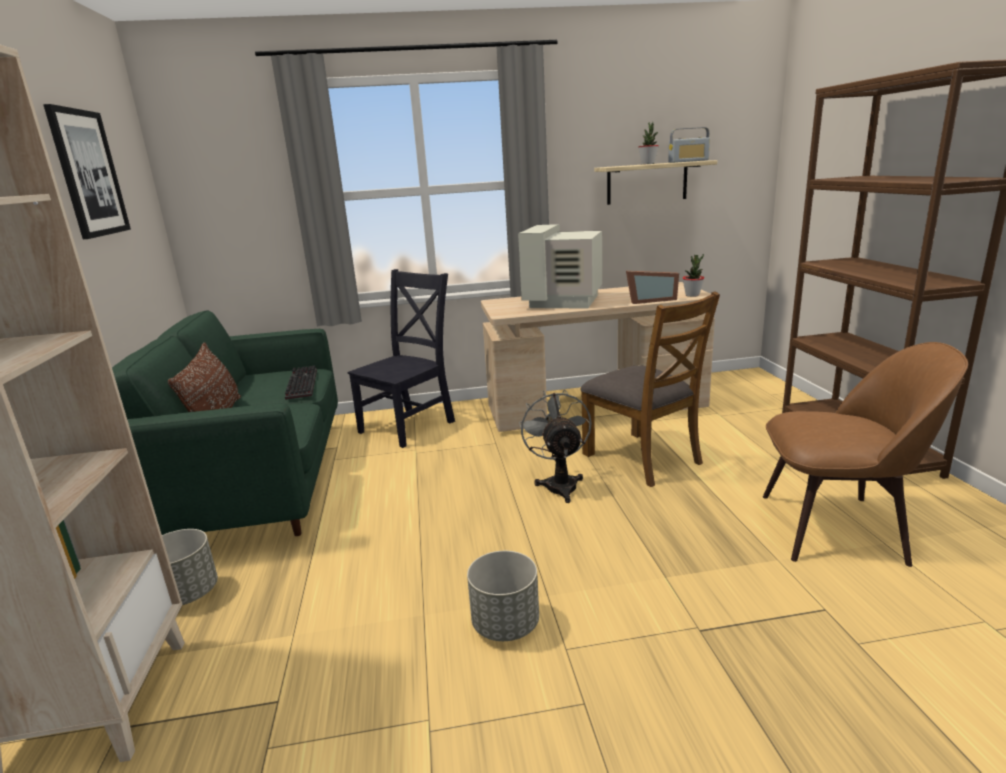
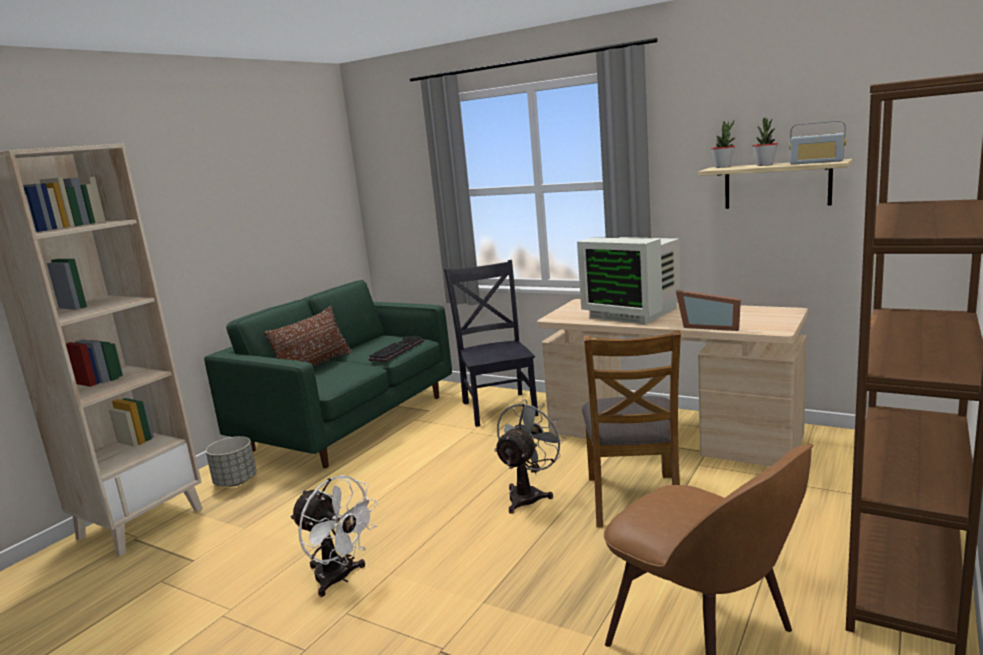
camera: 40 degrees right, 5 degrees down
picture [43,104,131,239] -> none
black chair [347,269,455,448] -> black chair turned 90 degrees counterclockwise [444,260,539,427]
grey planter [467,551,539,641] -> white fan [290,475,378,597]
monitor [518,224,602,309] -> monitor turned 105 degrees counterclockwise [577,237,680,324]
potted plant [683,254,704,297] -> potted plant moved to [711,120,735,168]

